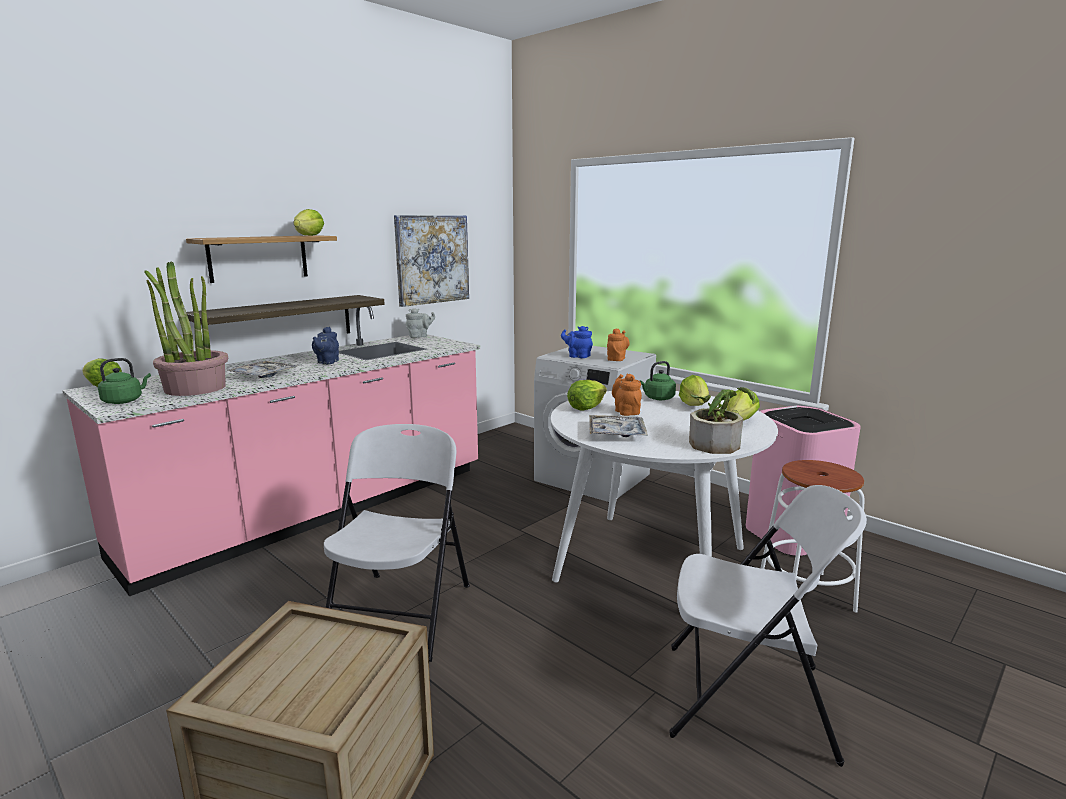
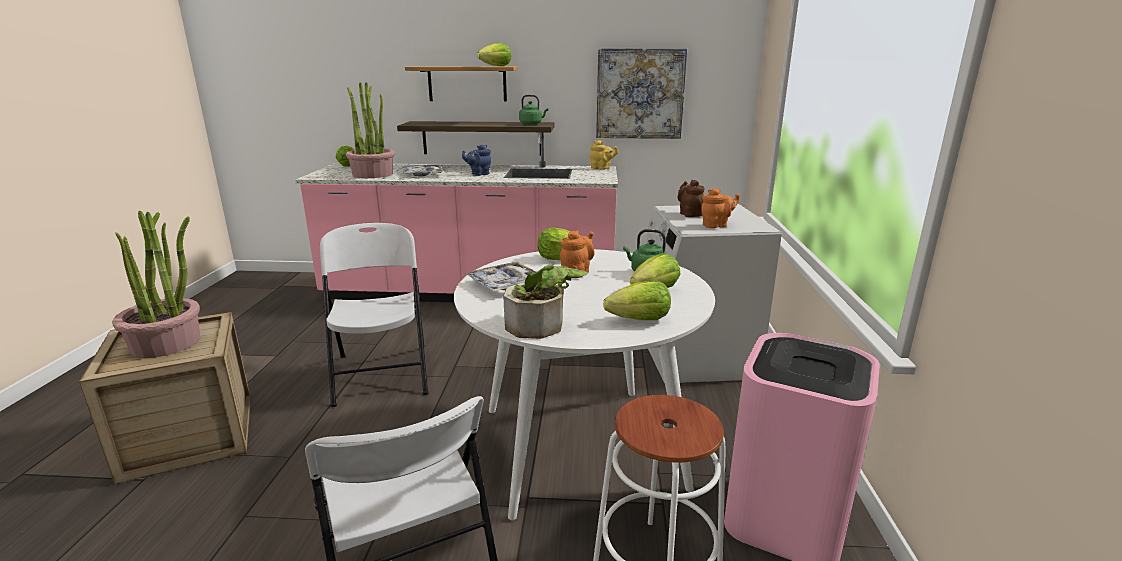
camera: 50 degrees right, 5 degrees up
green kettle [98,358,151,404] -> green kettle moved to [519,95,548,125]
white chair [324,424,470,662] -> white chair turned 75 degrees counterclockwise [320,223,429,407]
grey teapot [406,308,435,338] -> yellow teapot [590,140,619,169]
blue teapot [561,326,593,358] -> brown teapot [678,180,705,217]
none -> potted plant [112,211,200,358]

